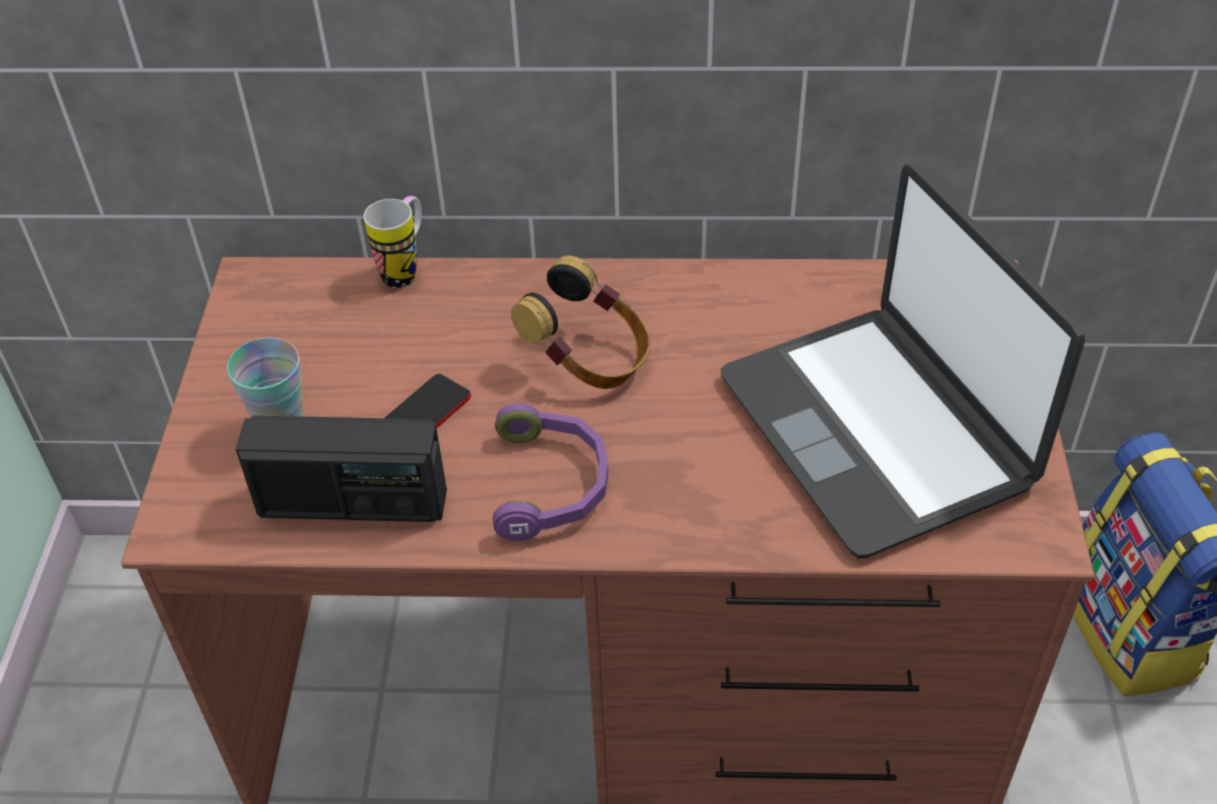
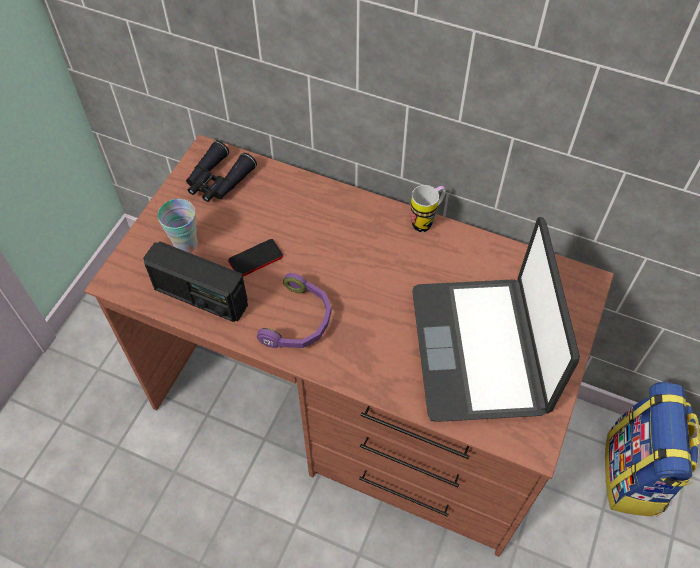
camera: 20 degrees right, 10 degrees up
mug [364,196,422,288] -> mug moved to [411,185,446,232]
headphones [511,255,650,389] -> none
none -> black binoculars [186,140,257,202]

